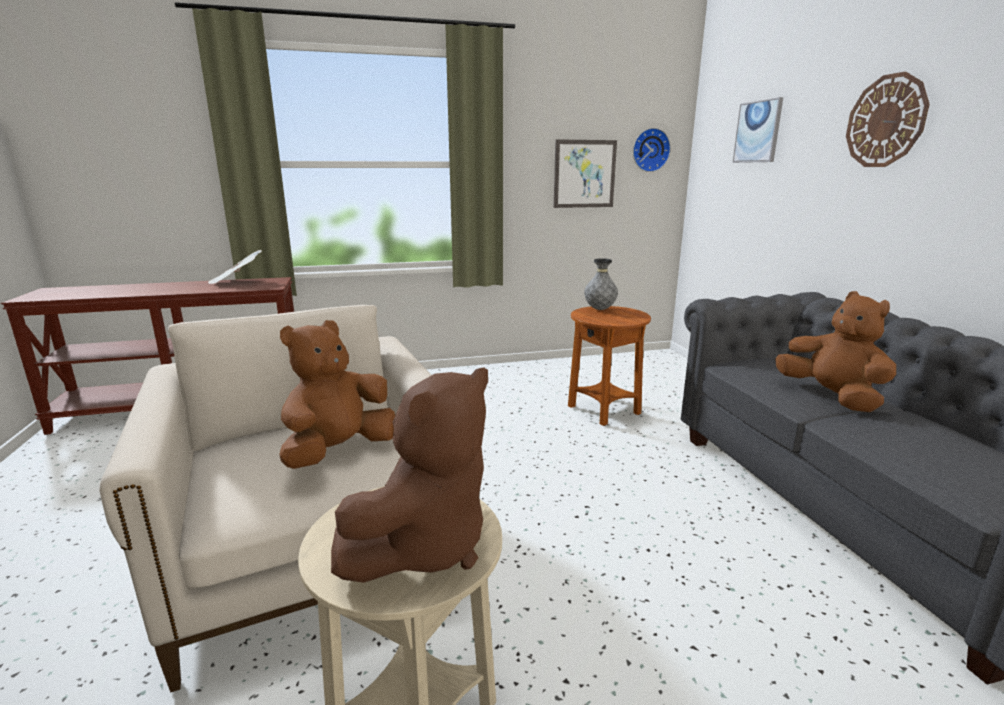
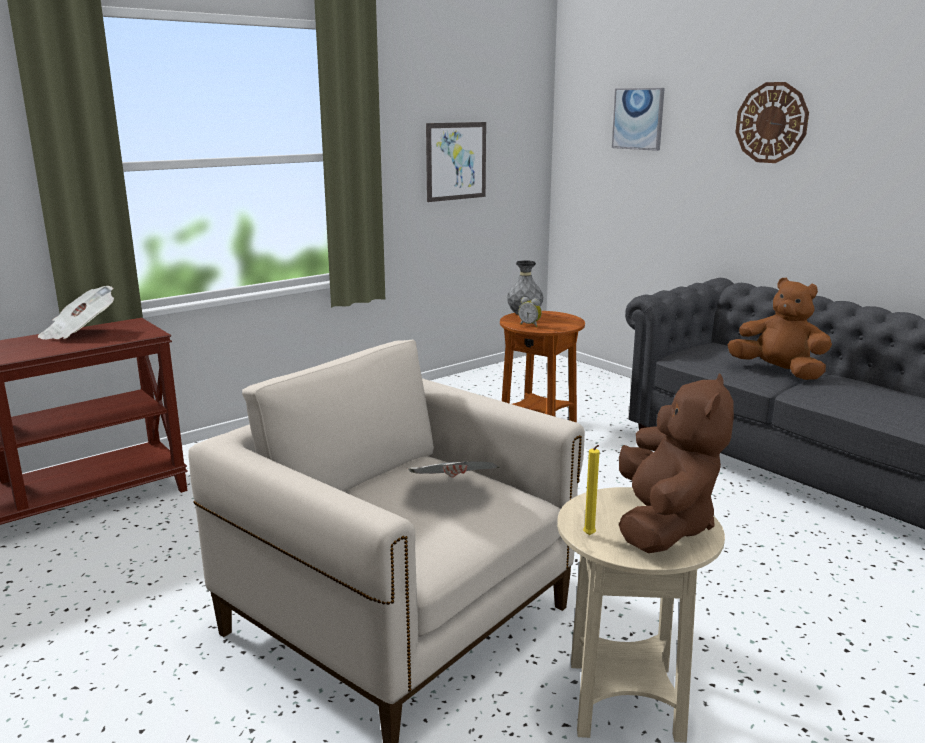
camera: 25 degrees left, 0 degrees up
brown plush toy [279,320,395,469] -> newspaper [407,461,500,478]
wall clock [633,128,671,172] -> none
none -> alarm clock [518,297,542,327]
none -> yellow candle [583,445,600,535]

